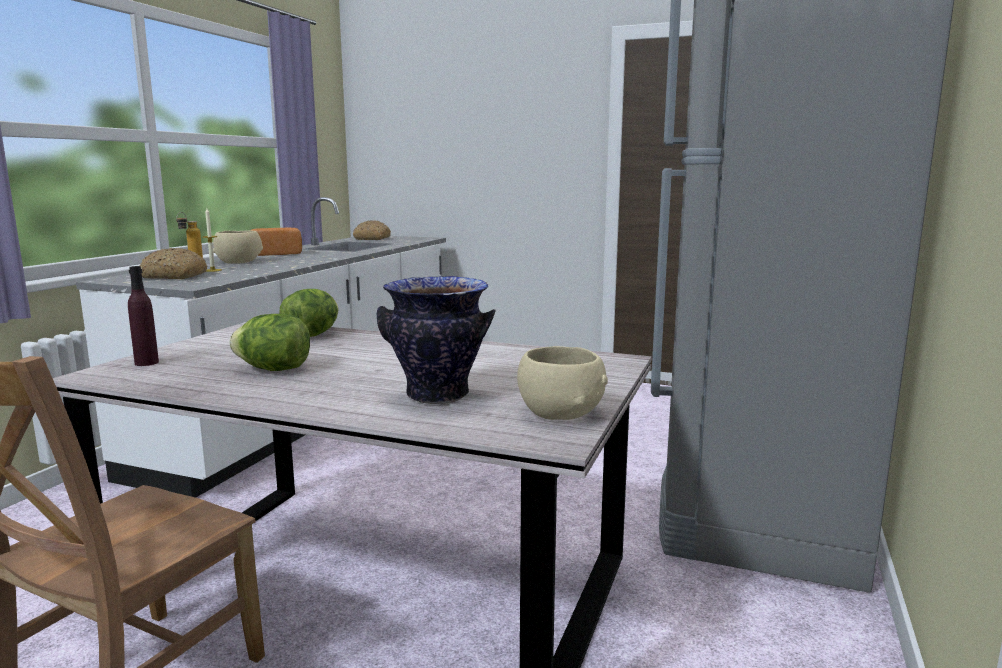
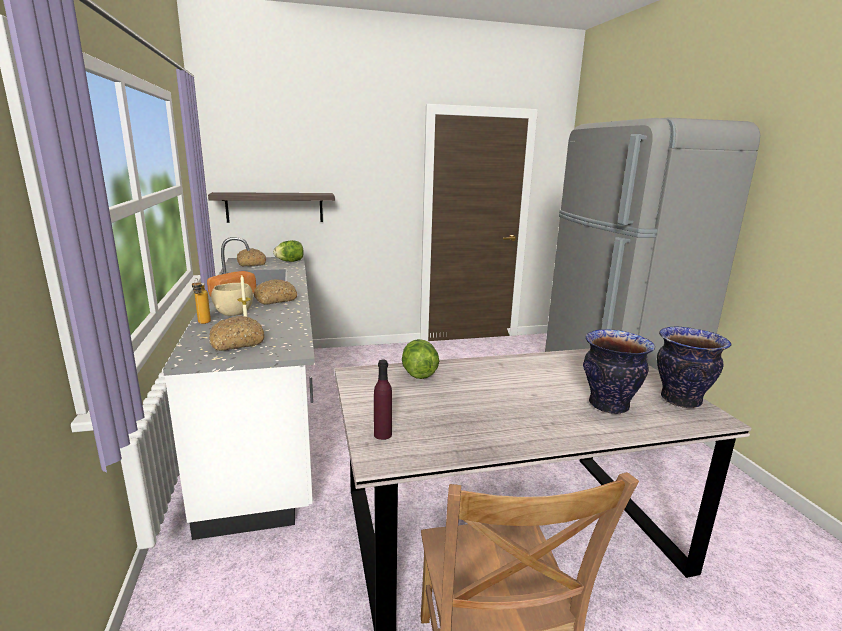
camera: 35 degrees left, 5 degrees up
lettuce [229,314,310,371] -> lettuce moved to [273,240,304,262]
beige bowl [517,346,608,420] -> vase [657,327,731,408]
none -> shelf [208,192,335,223]
none -> bread [253,279,297,305]

